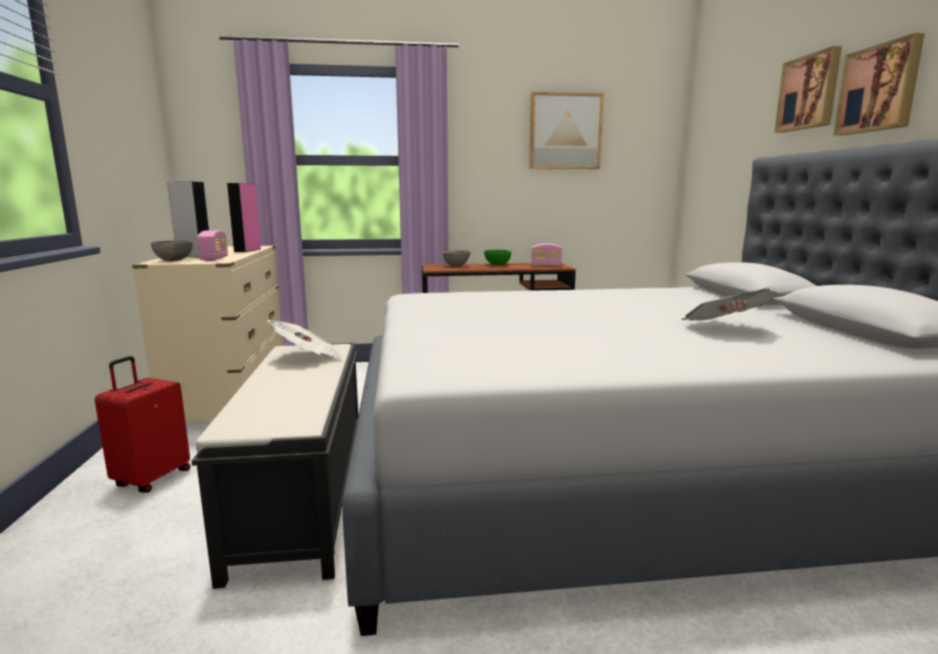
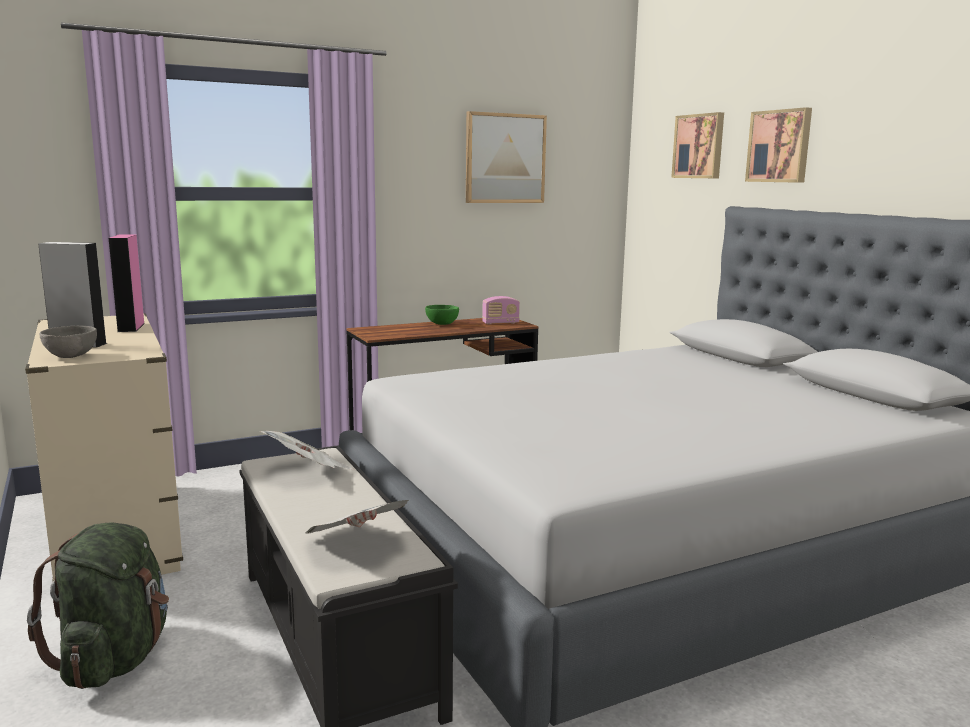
camera: 20 degrees left, 0 degrees up
red suitcase [95,356,190,493] -> green backpack [27,522,169,689]
radio [197,230,228,261] -> none
grey bowl [442,250,470,266] -> none
newspaper [681,288,777,321] -> newspaper moved to [306,500,409,534]
picture [834,33,925,136] -> picture moved to [671,112,724,179]

